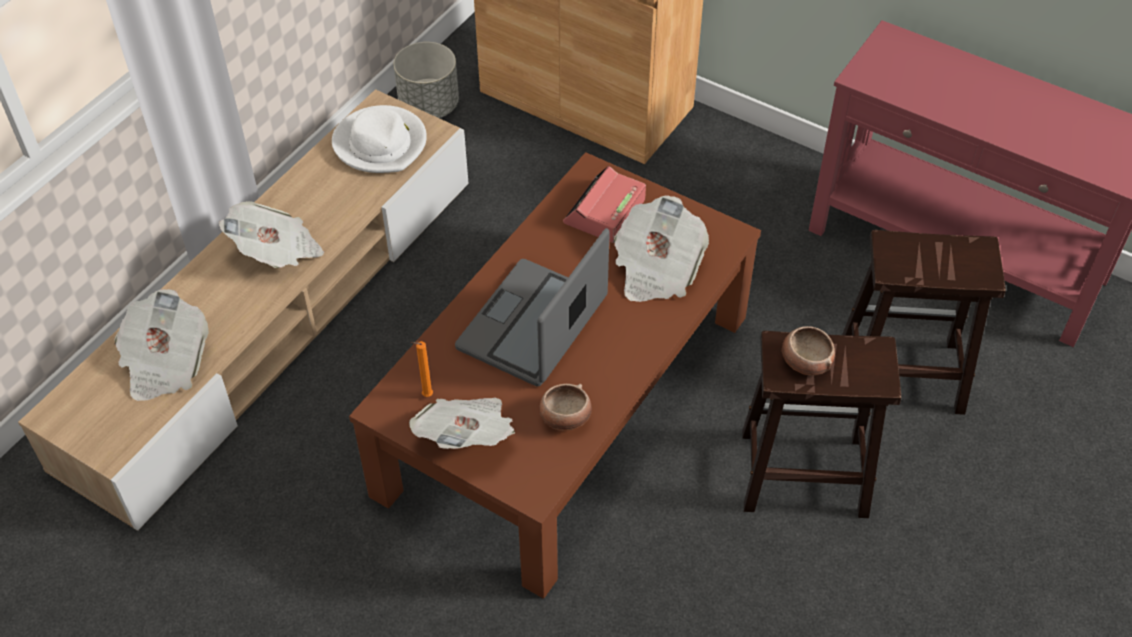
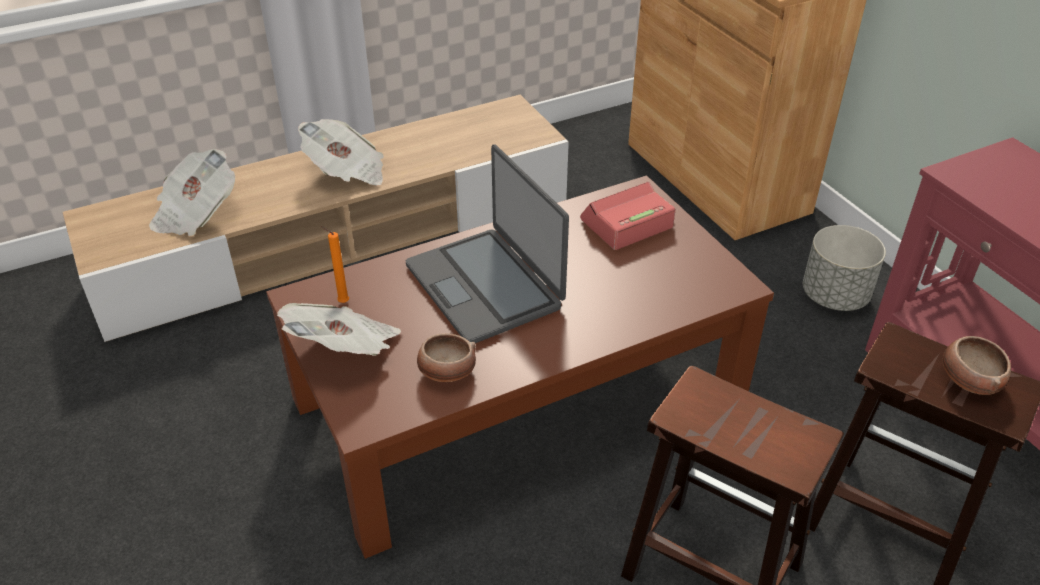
camera: 30 degrees right, 10 degrees down
white hat [332,105,427,173] -> none
grey planter [394,42,459,118] -> grey planter moved to [803,225,886,311]
laptop [455,228,610,387] -> laptop turned 90 degrees counterclockwise [406,144,569,343]
newspaper [614,196,709,302] -> none
bowl [782,326,835,375] -> bowl moved to [943,336,1011,395]

